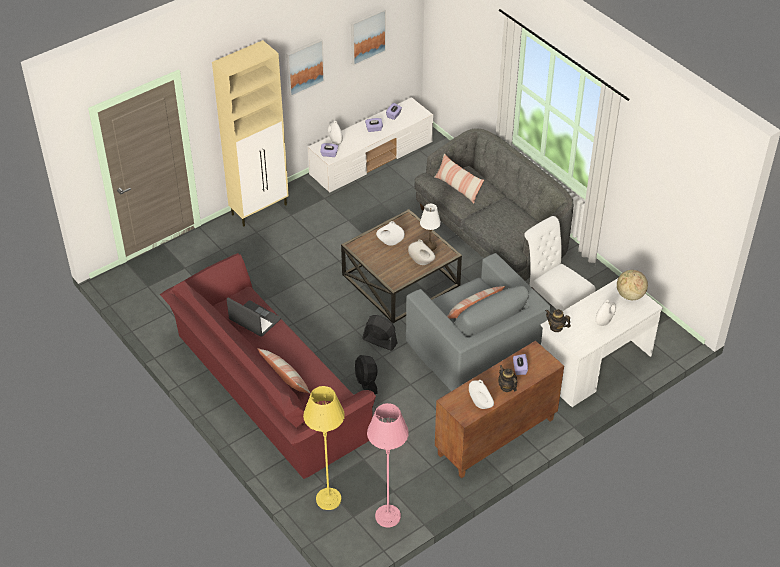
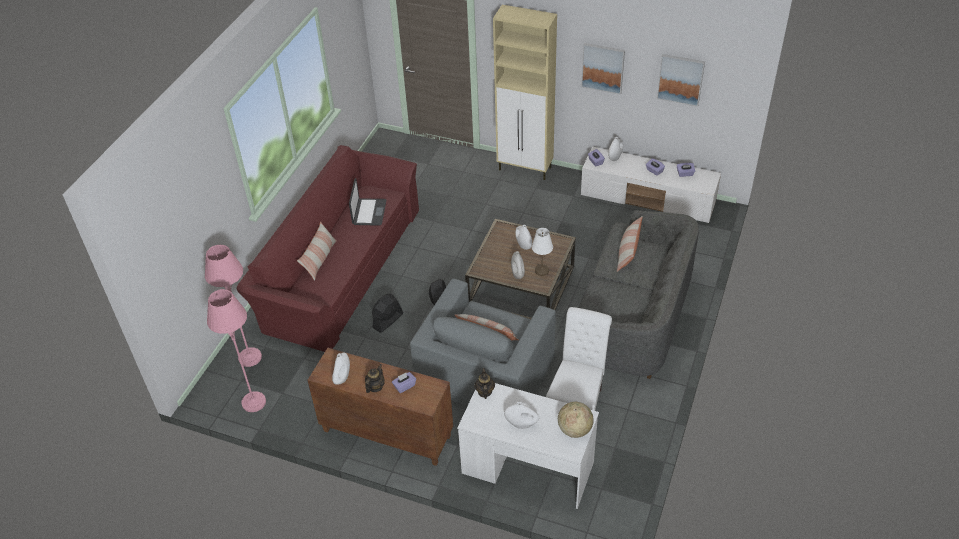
camera: 60 degrees right, 0 degrees up
yellow floor lamp [303,386,345,510] -> pink floor lamp [205,245,262,367]

